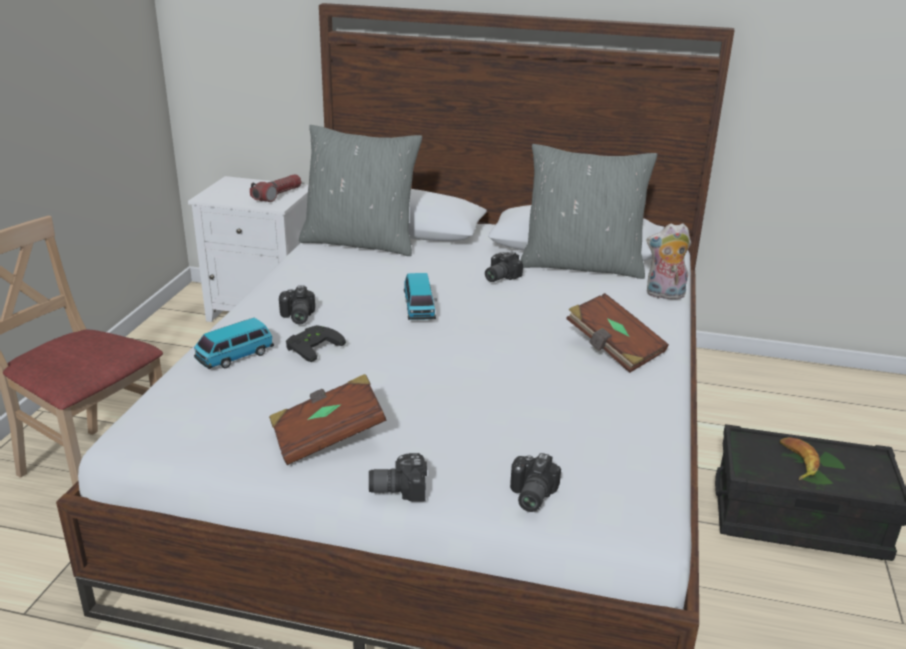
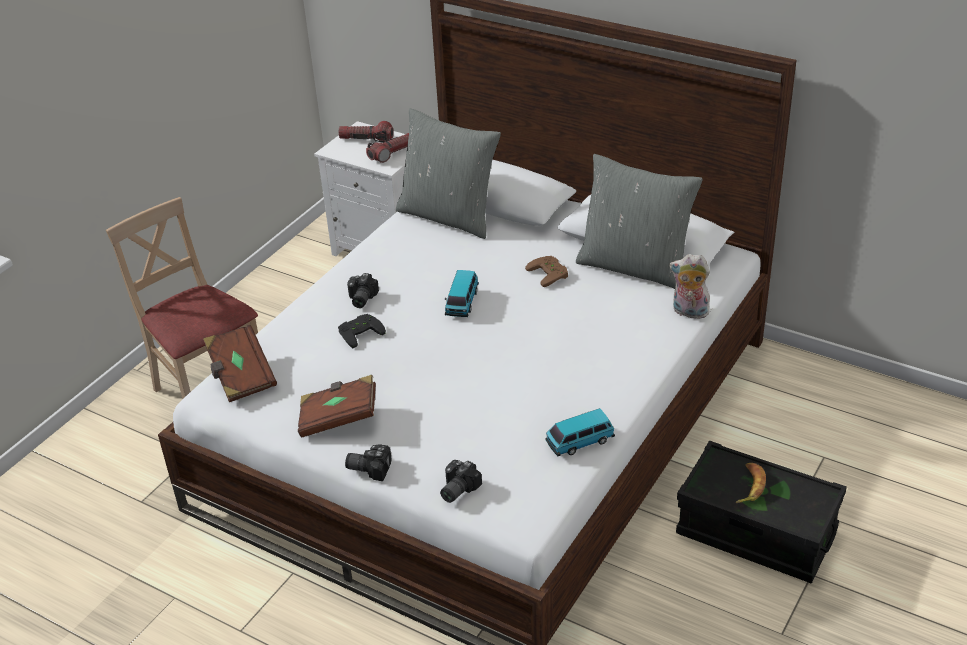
camera: 20 degrees right, 10 degrees up
toy car [194,318,274,369] -> toy car moved to [545,408,615,457]
camera [485,251,523,282] -> brown game controller [525,256,568,287]
brown book [566,293,669,373] -> brown book moved to [203,325,277,402]
none -> flashlight [338,121,394,143]

